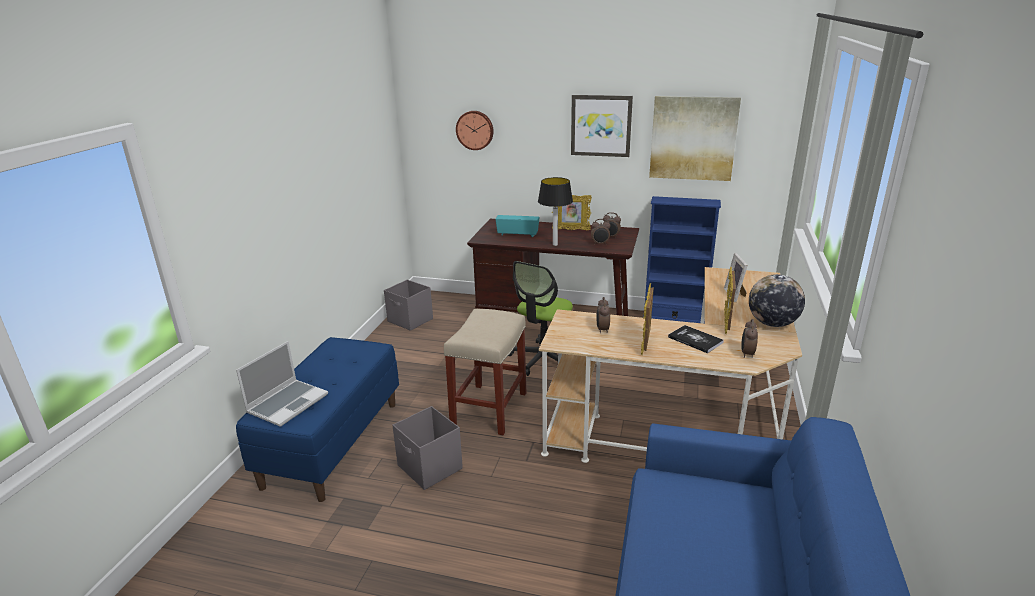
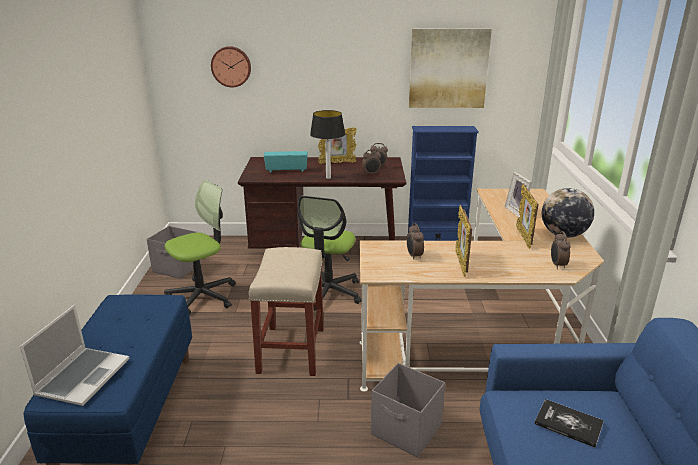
camera: 15 degrees left, 0 degrees up
grey storage box [392,406,463,490] -> grey storage box moved to [371,363,445,457]
picture [571,95,633,157] -> none
book [668,325,724,353] -> book moved to [534,399,604,448]
none -> office chair [164,180,236,315]

